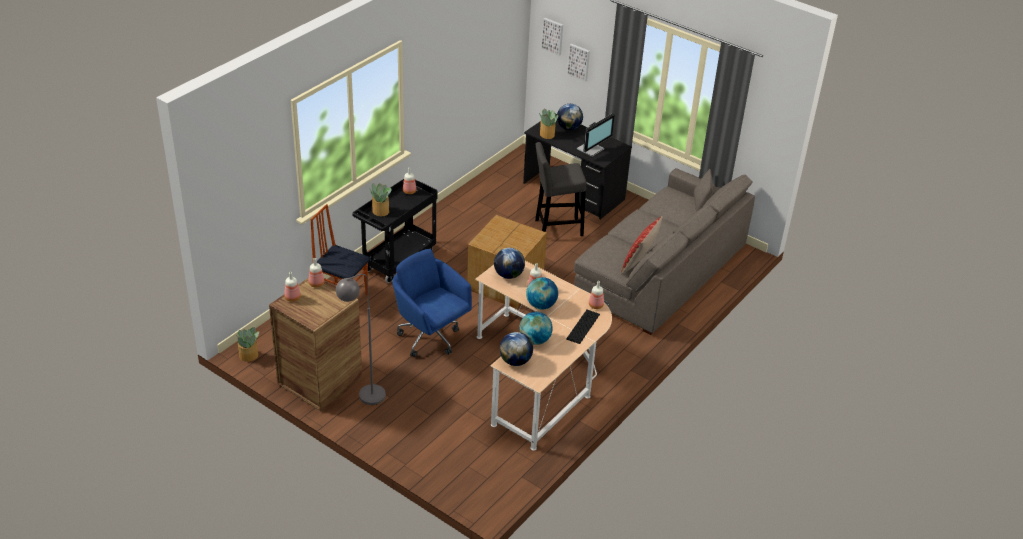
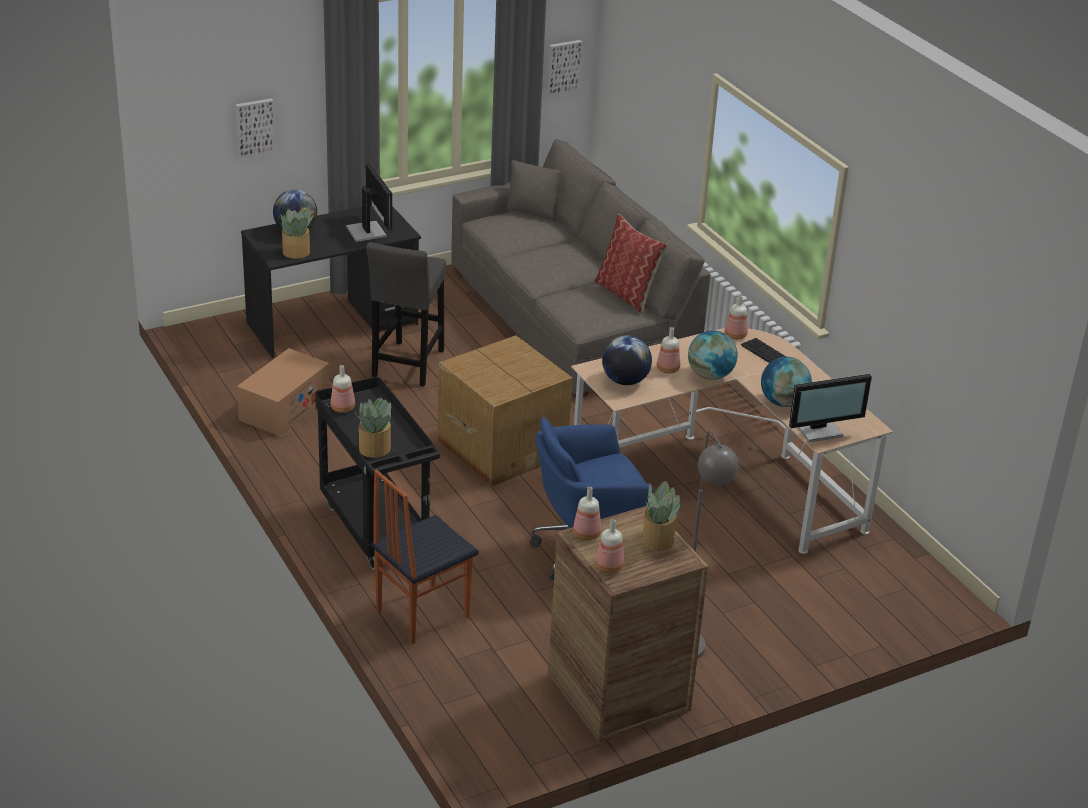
camera: 65 degrees left, 5 degrees down
potted plant [237,327,259,362] -> potted plant moved to [642,481,680,551]
globe [499,332,533,366] -> monitor [789,374,872,442]
picture [541,18,563,56] -> picture moved to [547,40,582,96]
none -> cardboard box [237,348,330,436]

